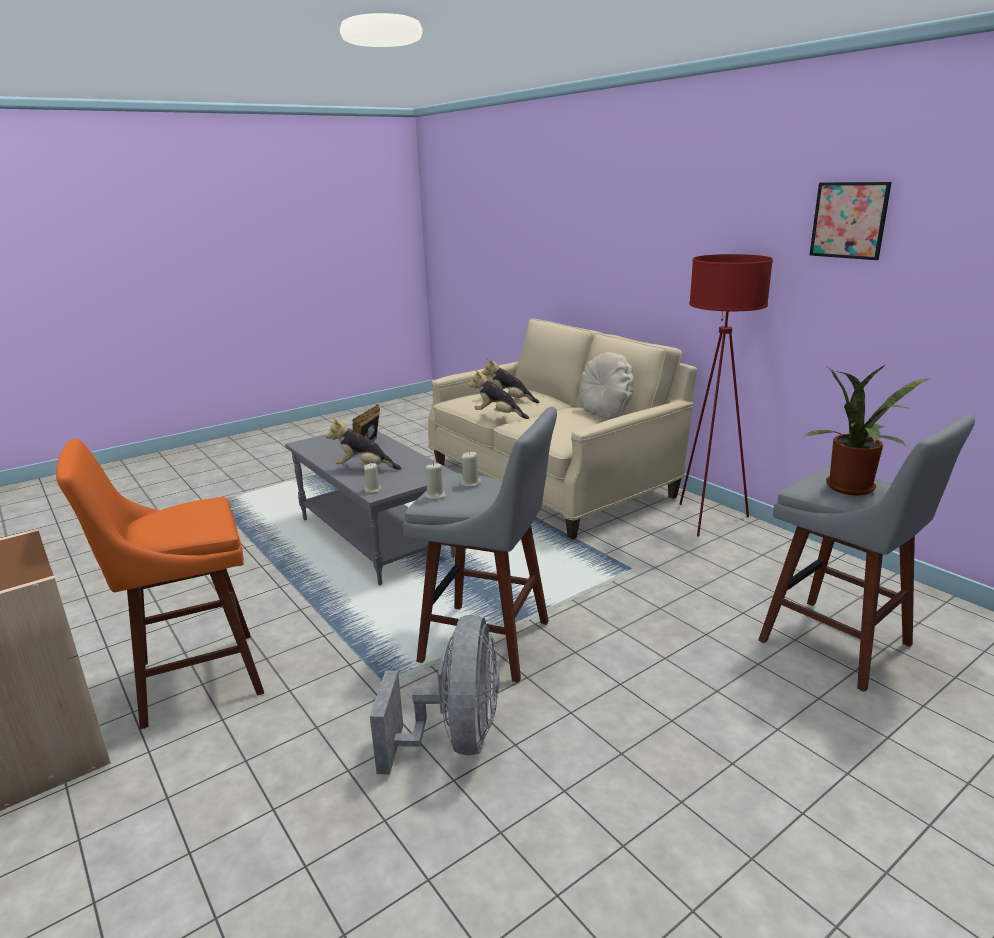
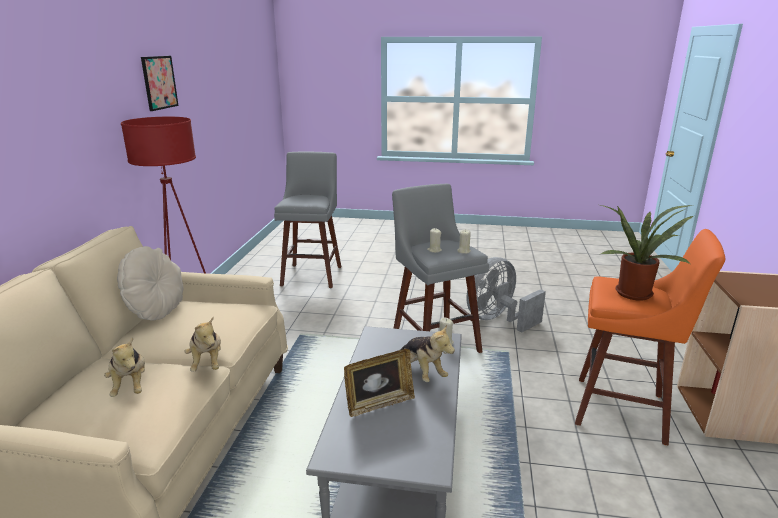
camera: 135 degrees left, 0 degrees up
potted plant [804,364,930,495] -> potted plant moved to [597,204,693,301]

